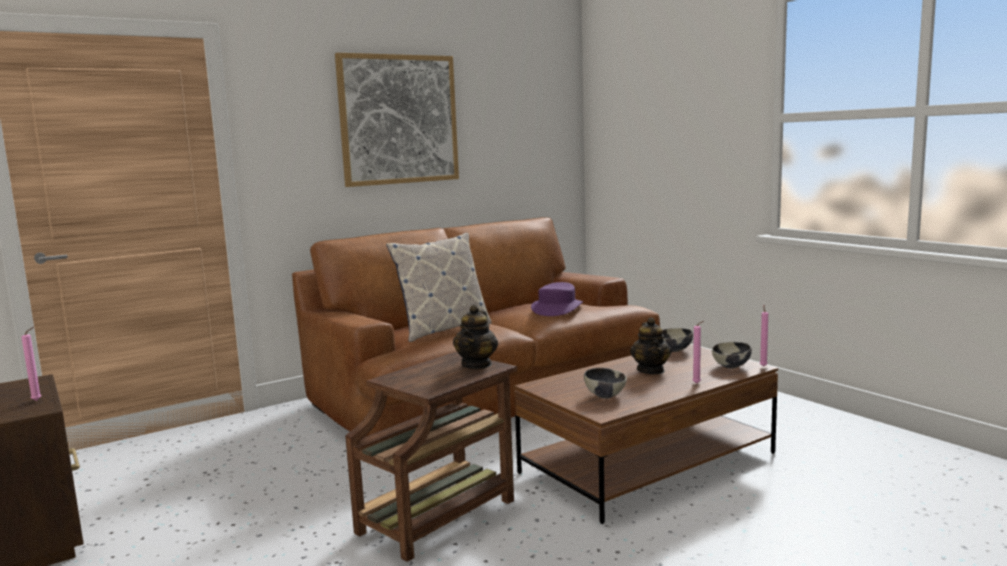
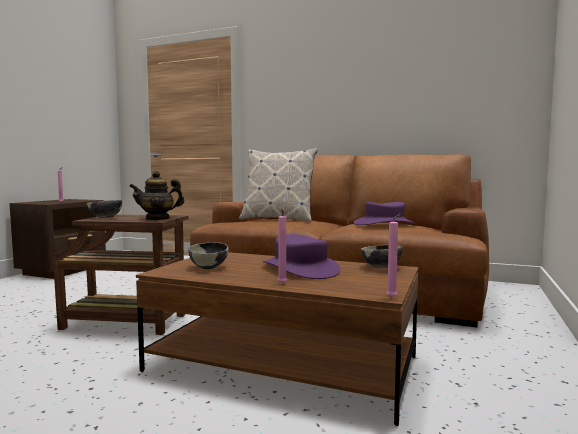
camera: 55 degrees right, 5 degrees down
picture [335,53,459,187] -> none
teapot [630,317,672,374] -> purple hat [263,234,341,279]
bowl [712,342,752,369] -> bowl moved to [87,200,122,218]

